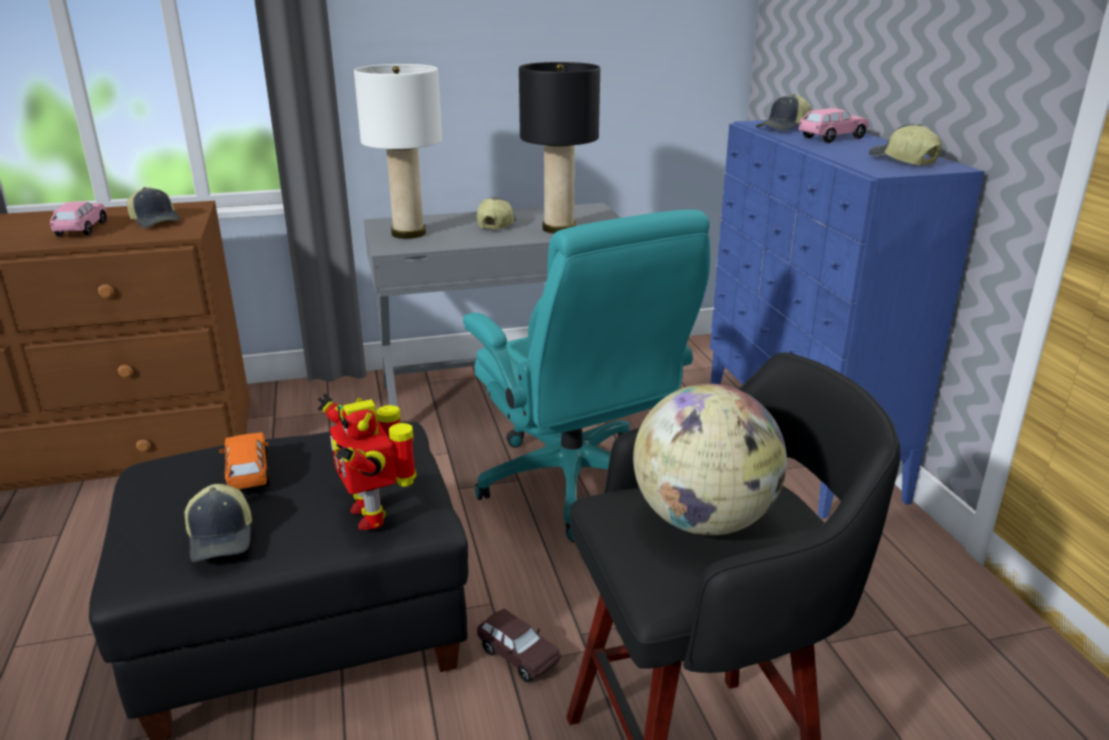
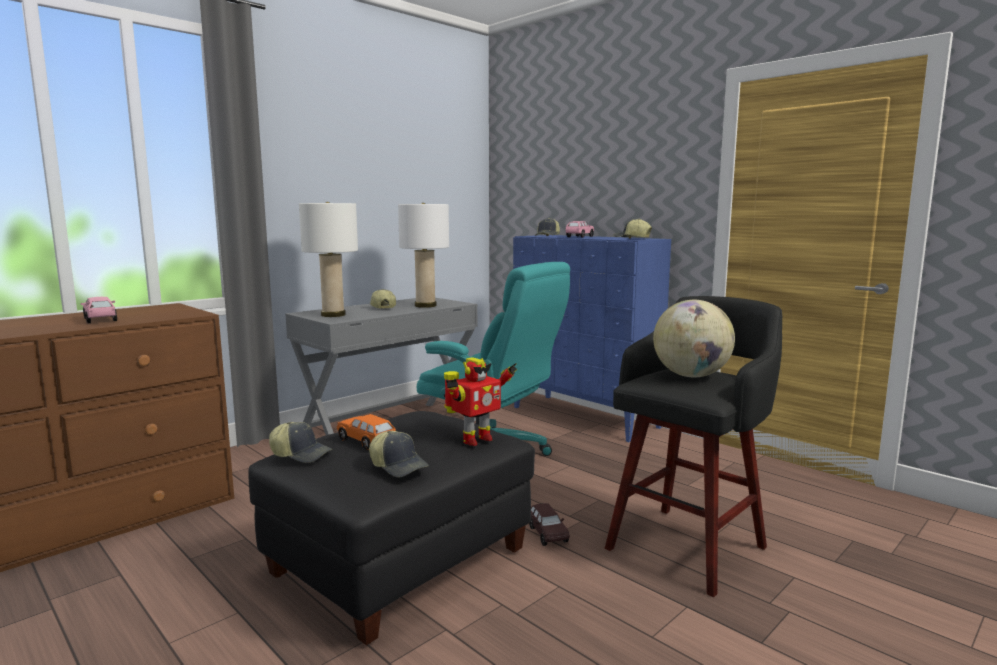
camera: 30 degrees left, 15 degrees down
cap [127,187,181,228] -> cap moved to [269,422,332,463]
toy robot [317,394,417,530] -> toy robot turned 75 degrees counterclockwise [444,357,517,446]
brown toy car [477,609,561,683] -> brown toy car turned 60 degrees clockwise [529,503,570,546]
black table lamp [519,62,600,234] -> white table lamp [398,203,449,308]

